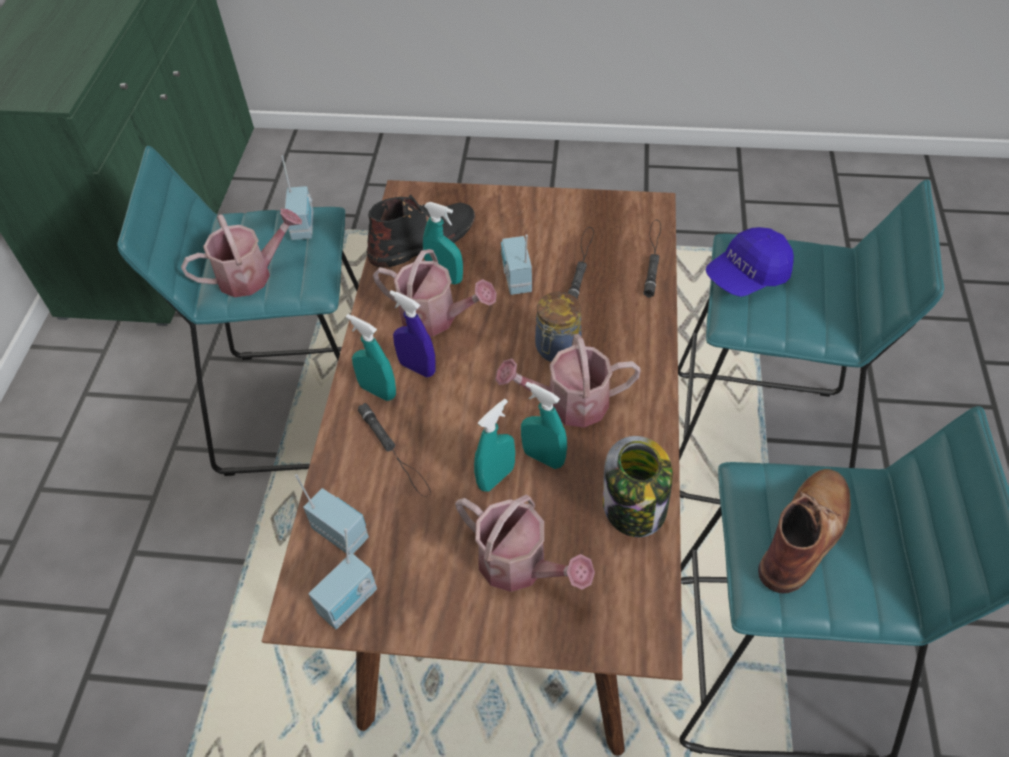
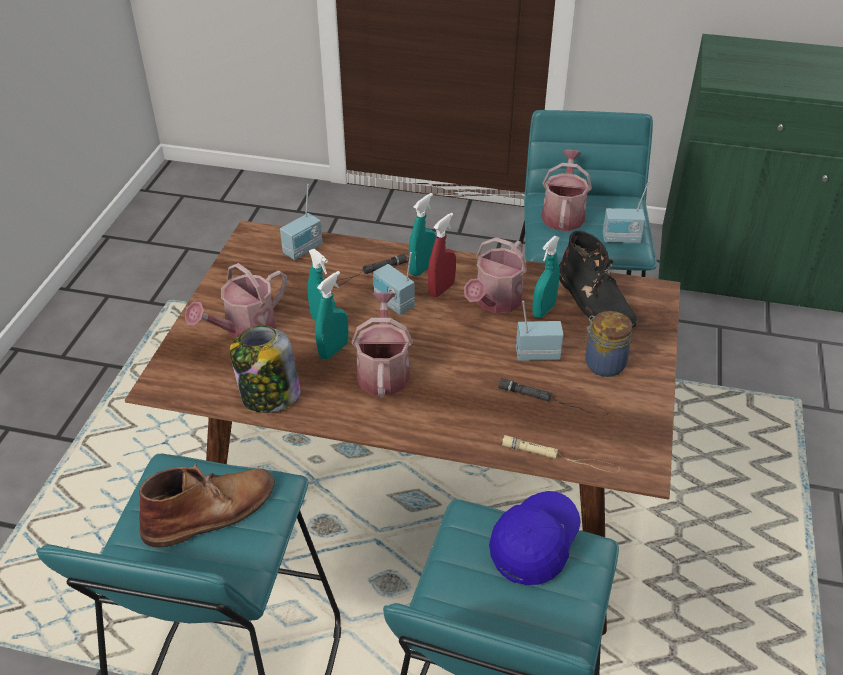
camera: 95 degrees right, 10 degrees down
watering can [181,209,302,297] -> watering can turned 150 degrees counterclockwise [542,150,592,231]
radio [309,528,377,629] -> radio moved to [373,252,415,315]
blue spray bottle [389,290,436,377] -> red spray bottle [428,212,456,297]
jar [535,292,581,362] -> jar moved to [584,311,632,377]
black flashlight [644,220,661,298] -> beige flashlight [502,435,620,472]
blue cap [706,227,794,297] -> blue cap turned 60 degrees clockwise [489,491,581,585]
brown boot [758,469,851,593] -> brown boot turned 75 degrees counterclockwise [139,464,275,548]

